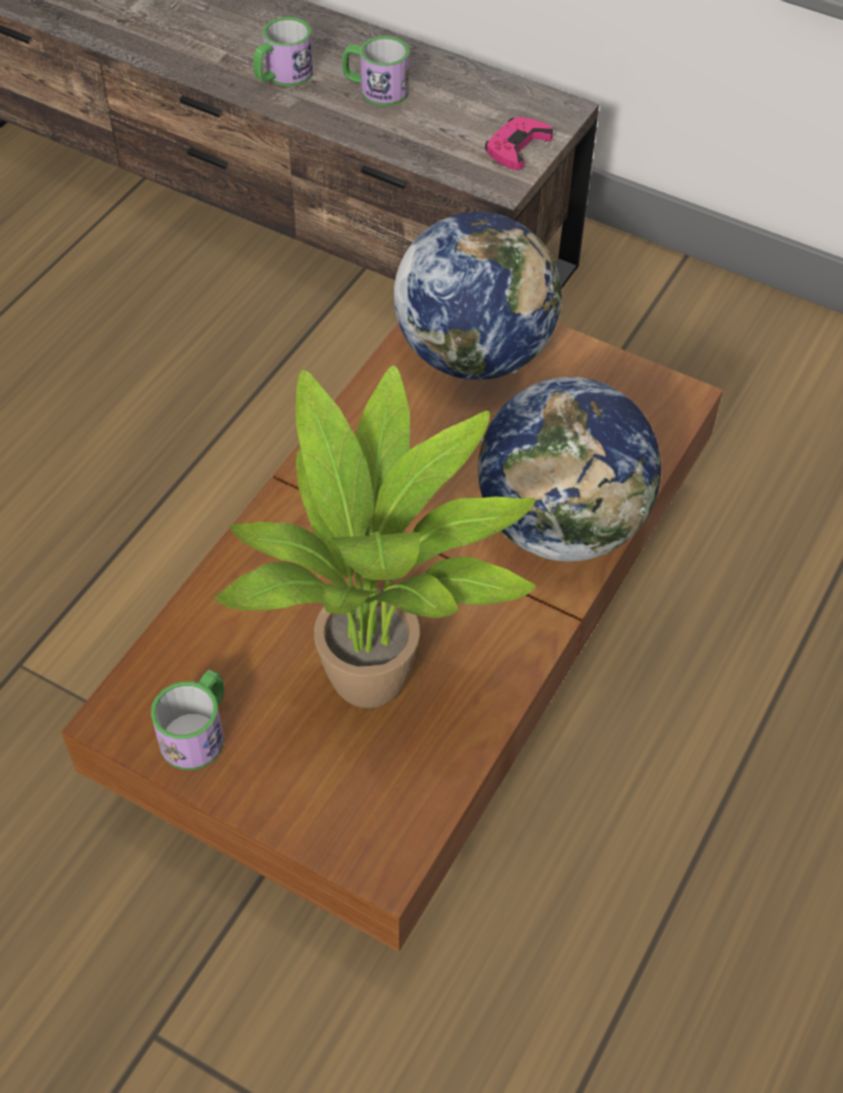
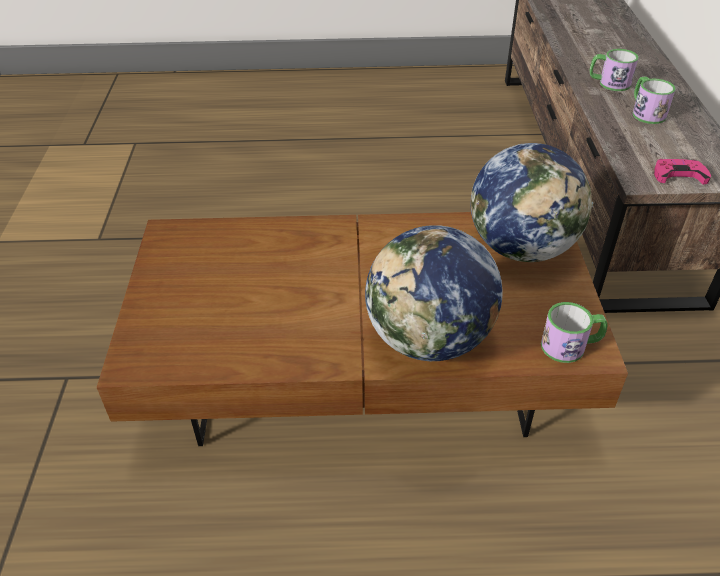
camera: 60 degrees right, 10 degrees down
mug [151,670,224,770] -> mug moved to [541,302,608,363]
potted plant [215,365,536,708] -> none

